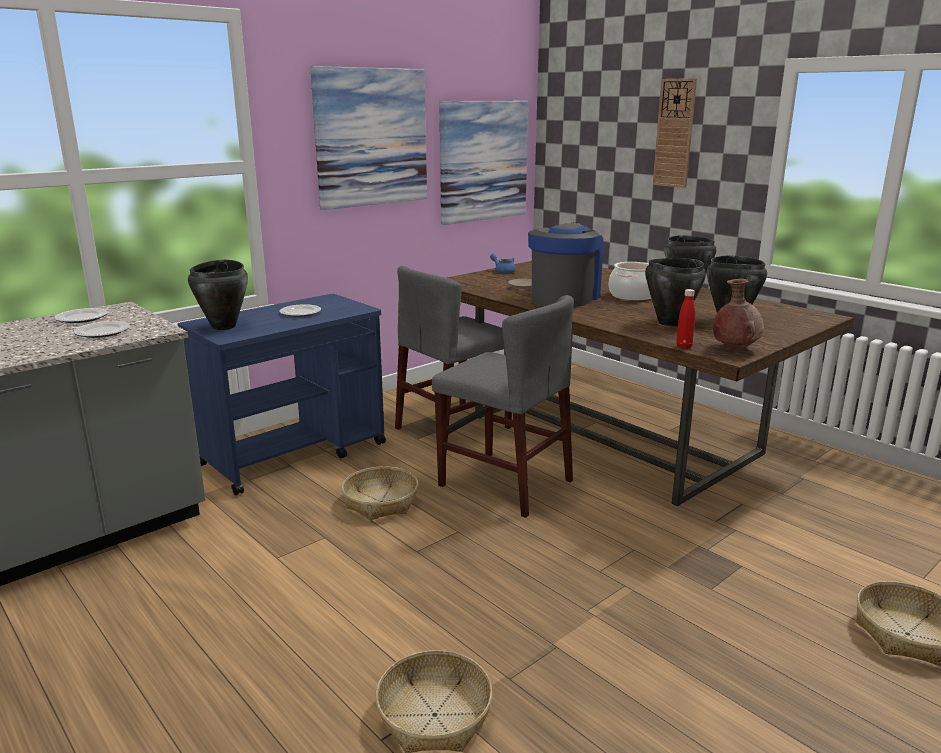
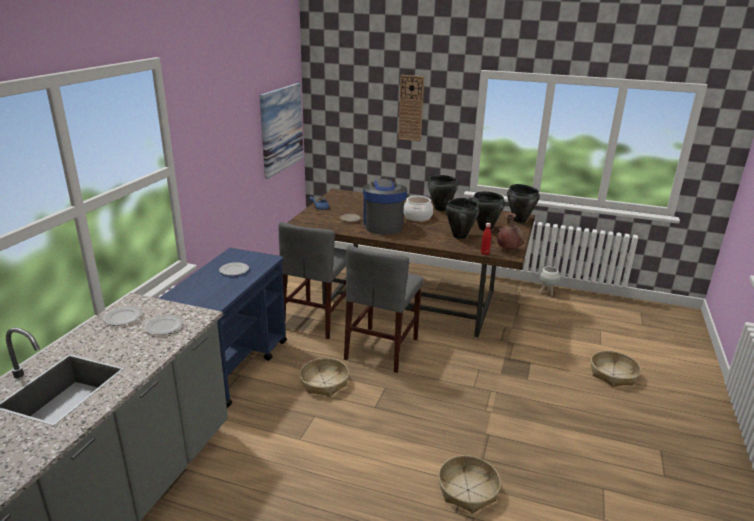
camera: 30 degrees left, 5 degrees up
black cooking pot [188,259,248,330] -> black cooking pot moved to [507,184,540,223]
picture [310,66,427,210] -> none
grey chair [432,295,574,518] -> grey chair turned 105 degrees clockwise [344,245,424,373]
none -> white planter [540,266,560,296]

